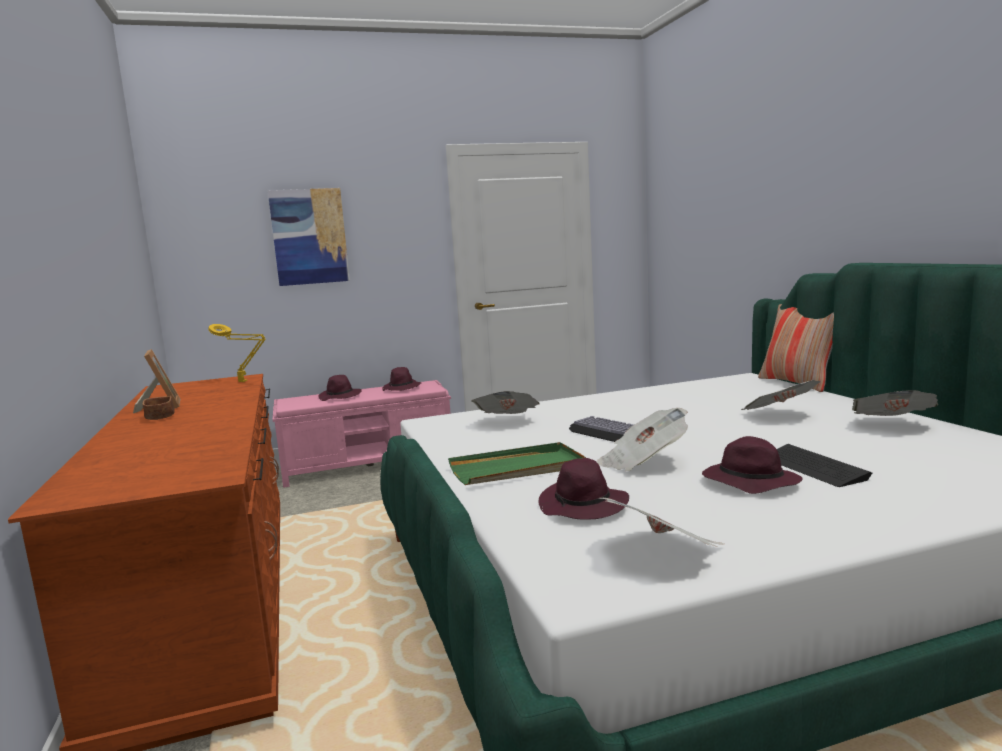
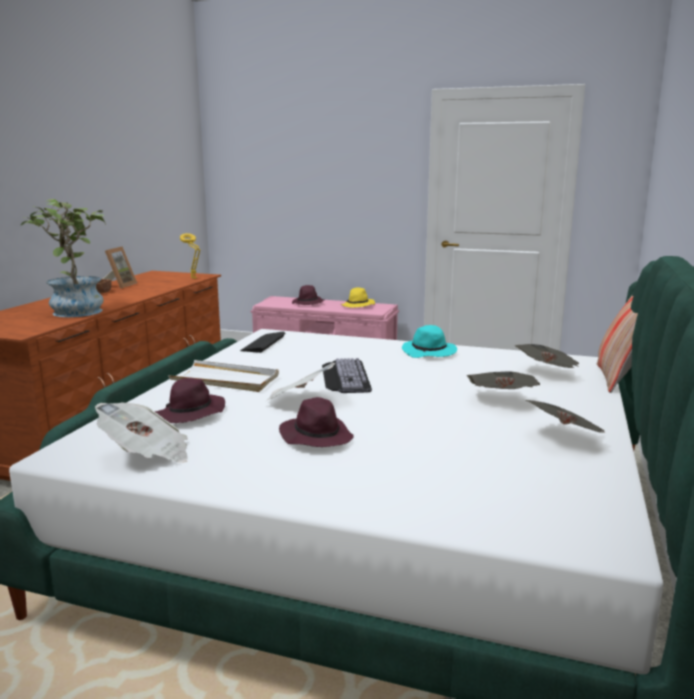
camera: 35 degrees right, 5 degrees up
picture [268,188,350,286] -> none
purple hat [382,367,422,391] -> yellow hat [341,287,375,308]
green tray [448,442,586,485] -> white tray [168,360,279,392]
newspaper [472,391,539,414] -> newspaper moved to [515,344,579,368]
keyboard [777,444,872,487] -> keyboard moved to [240,332,285,353]
none -> potted plant [21,199,106,317]
none -> turquoise hat [402,325,457,358]

